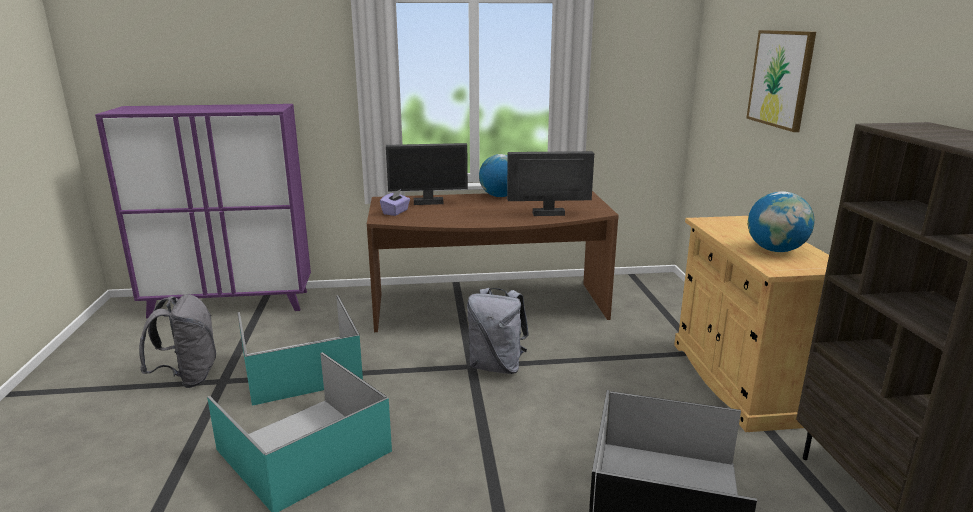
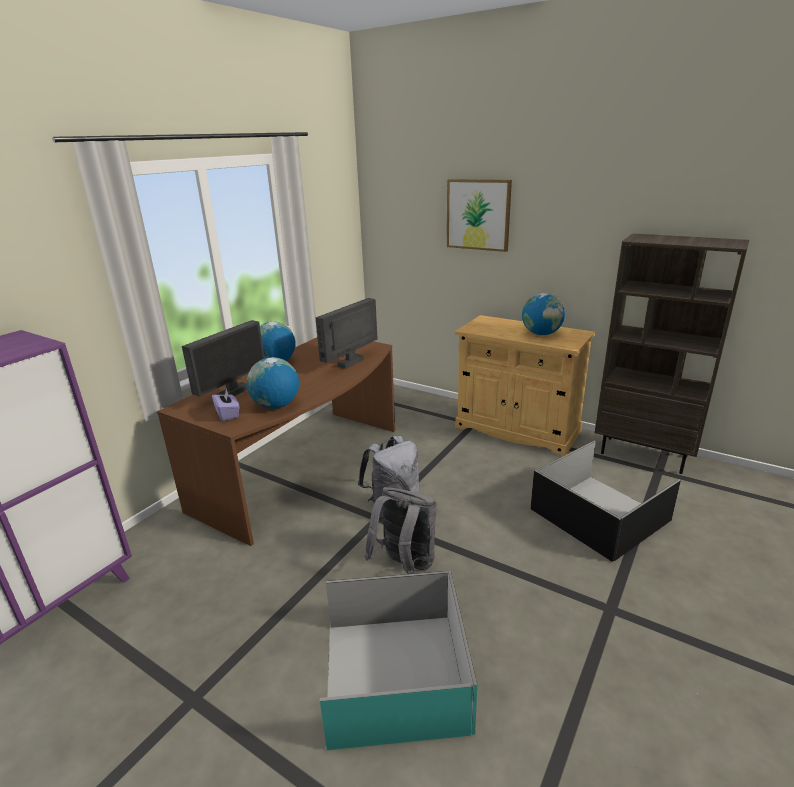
camera: 50 degrees left, 5 degrees up
grey backpack [139,294,216,388] -> grey backpack moved to [365,487,437,574]
turquoise storage box [237,295,363,406] -> none
none -> globe [247,357,299,409]

